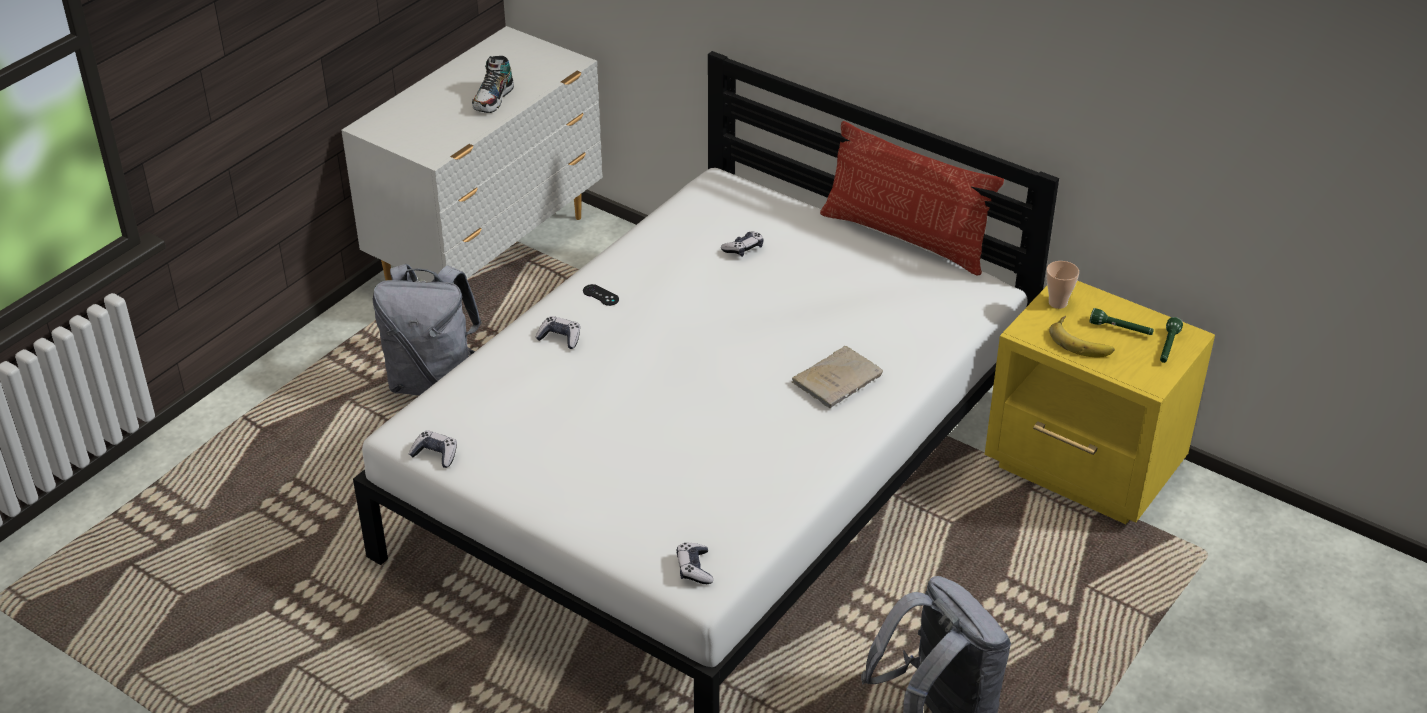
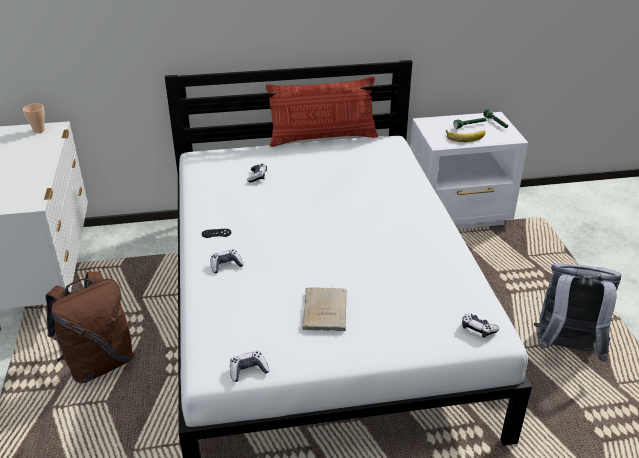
camera: 45 degrees left, 5 degrees down
grey backpack [373,264,482,396] -> brown backpack [45,271,134,384]
shoe [472,56,514,113] -> none
beige book [792,346,883,408] -> beige book moved to [302,287,347,331]
yellow nightstand [985,281,1215,524] -> white nightstand [410,112,528,229]
cup [1046,261,1079,309] -> cup moved to [23,104,45,133]

